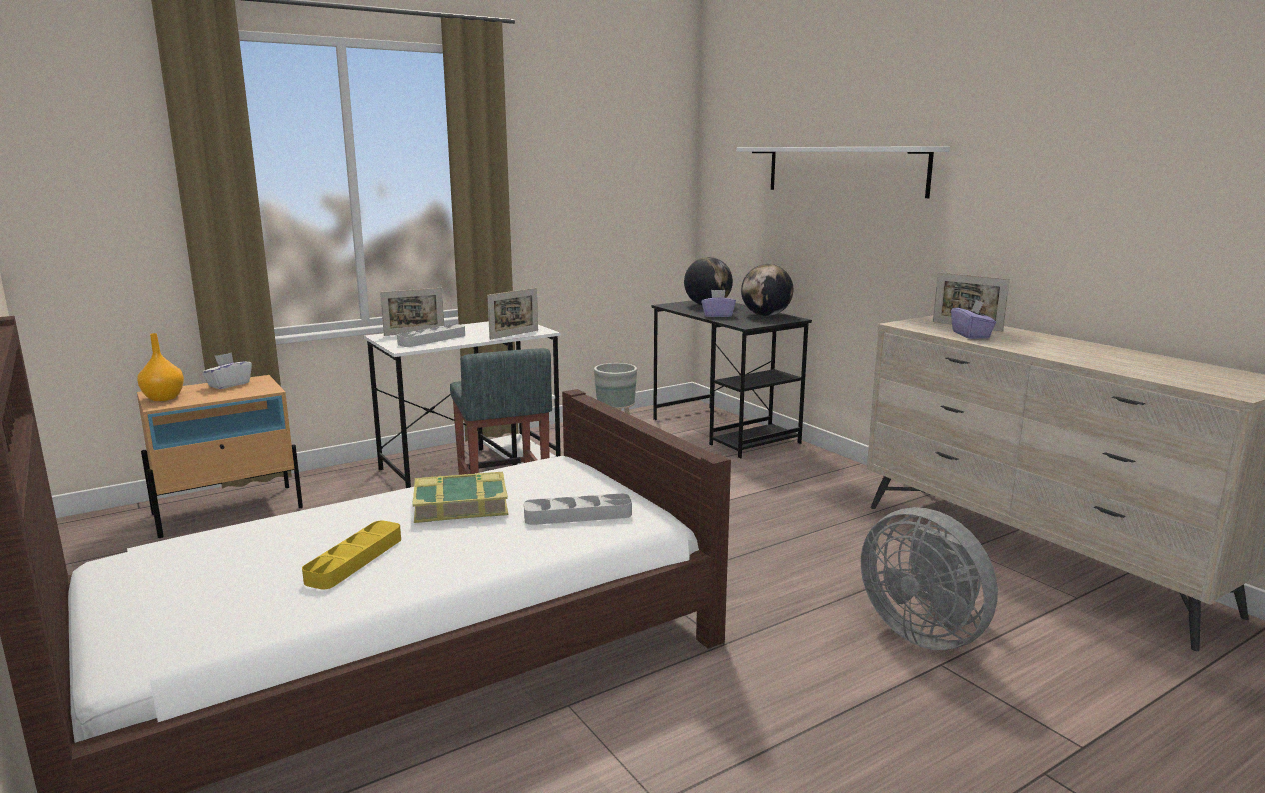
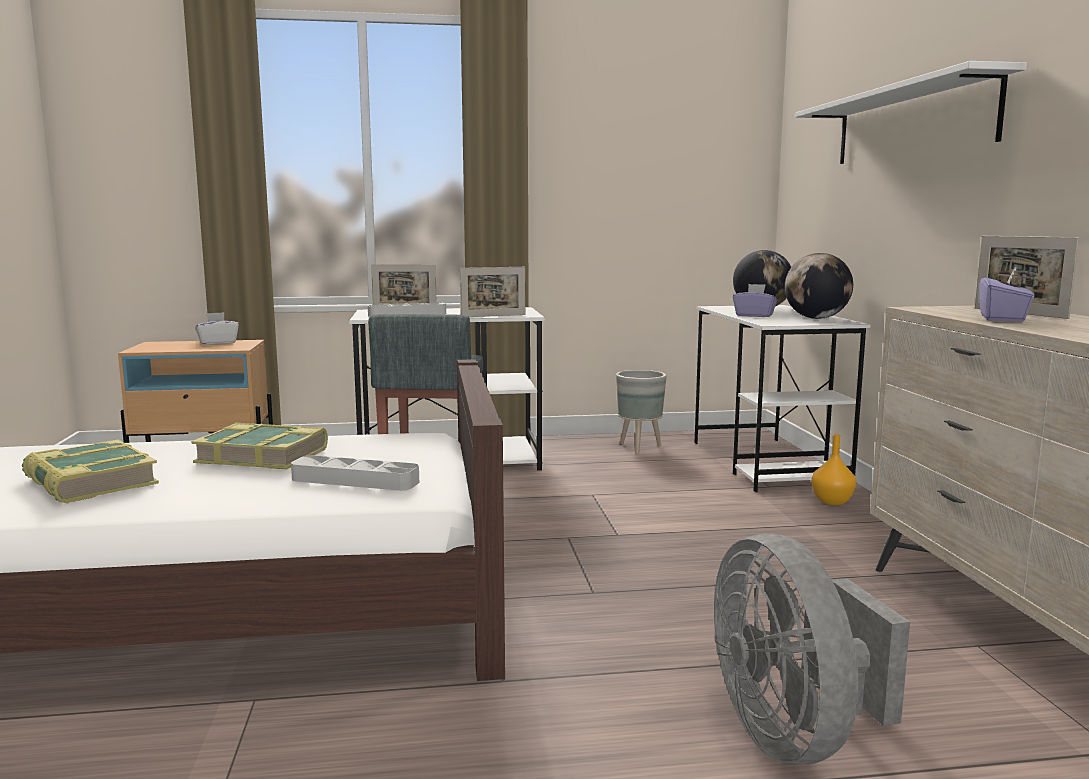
camera: 25 degrees right, 5 degrees down
orange vase [137,333,184,401] -> orange vase moved to [811,434,856,505]
yellow tray [302,520,401,590] -> book [22,440,159,503]
black desk [651,300,812,459] -> white desk [694,305,871,492]

